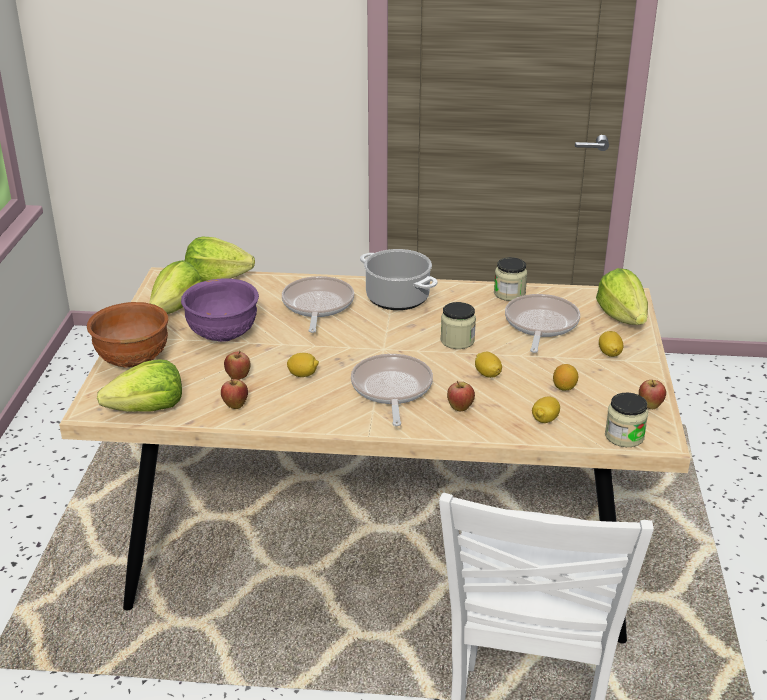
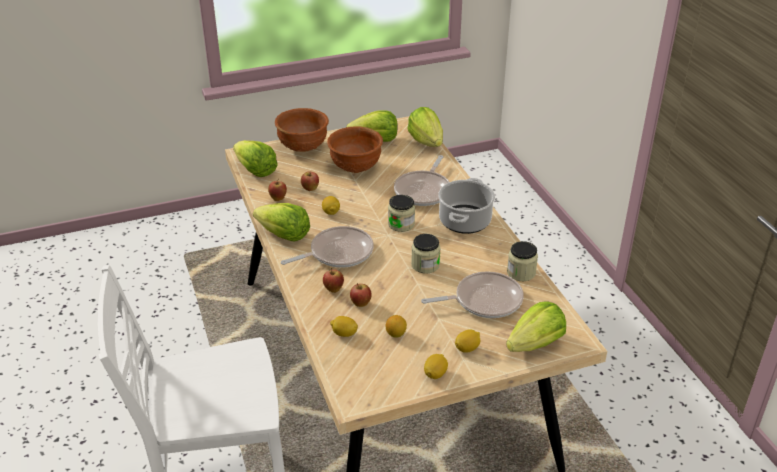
camera: 65 degrees right, 5 degrees up
purple bowl [181,278,259,342] -> brown bowl [327,127,383,173]
frying pan [282,276,354,333] -> frying pan turned 135 degrees clockwise [394,155,449,206]
lemon [475,352,502,378] -> lemon moved to [424,354,448,379]
jar [605,393,648,447] -> jar moved to [388,195,415,232]
apple [639,380,666,409] -> apple moved to [350,283,372,307]
none -> lettuce [253,203,310,241]

